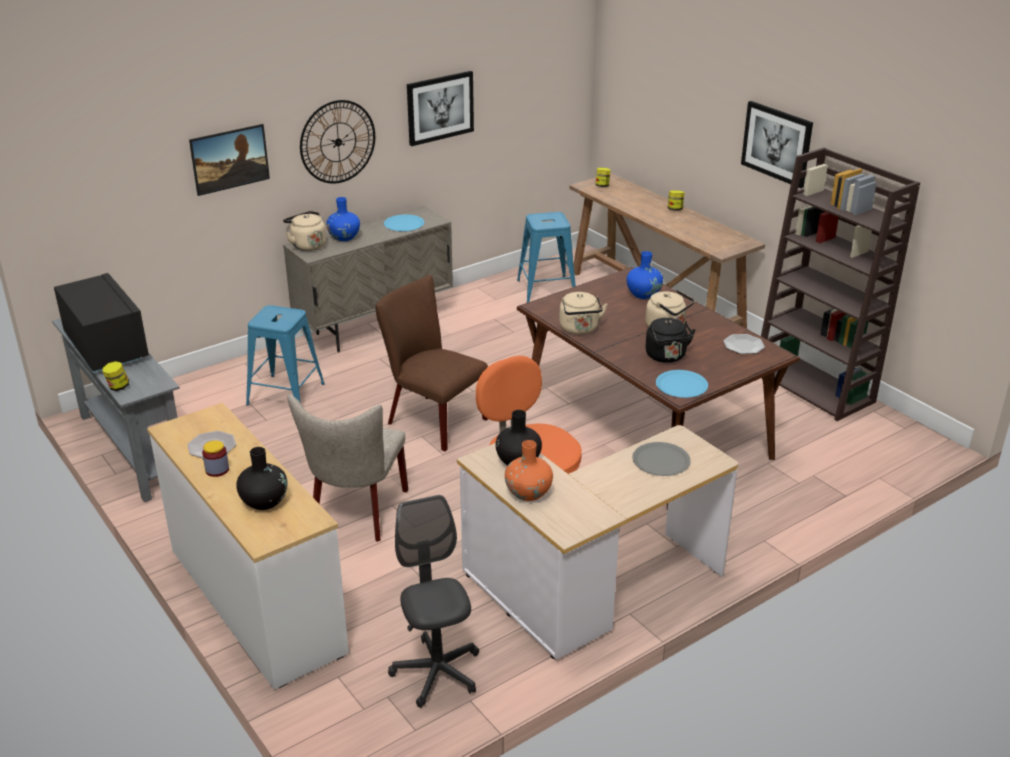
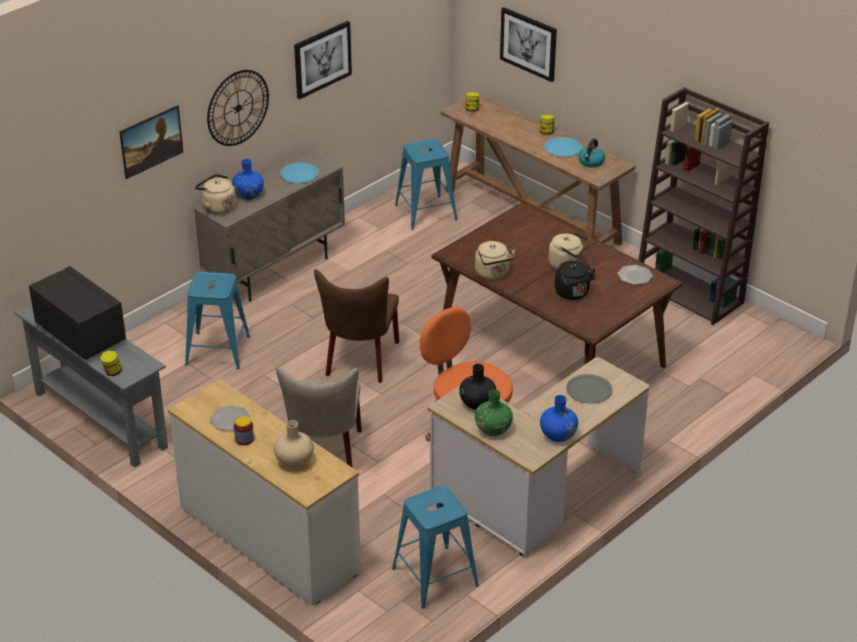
camera: 10 degrees left, 5 degrees up
black vase [236,447,288,510] -> beige vase [274,420,314,468]
brown chair [376,275,488,451] -> brown chair turned 105 degrees counterclockwise [314,269,399,383]
grey office chair [388,495,479,708] -> blue stool [392,486,479,609]
orange vase [505,440,553,501] -> green vase [475,389,513,436]
blue vase [627,251,663,299] -> blue vase moved to [540,395,578,442]
blue plate [656,370,708,398] -> blue plate moved to [545,137,582,157]
picture [741,101,813,188] -> picture moved to [500,7,557,82]
none -> kettle [578,139,605,168]

